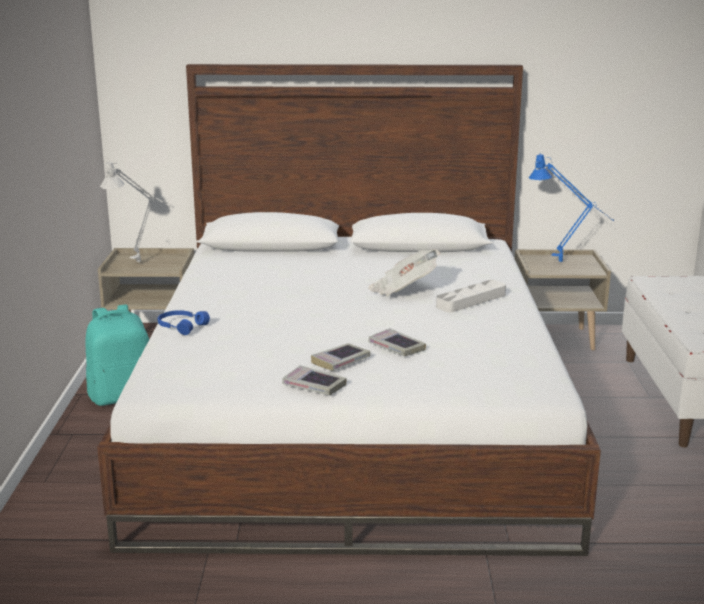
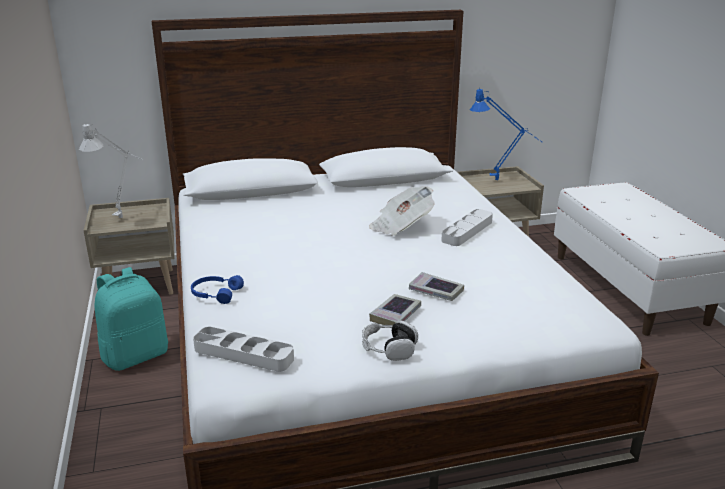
camera: 15 degrees left, 5 degrees up
book [282,365,346,395] -> headphones [362,320,418,361]
none -> grey tray [193,327,294,372]

